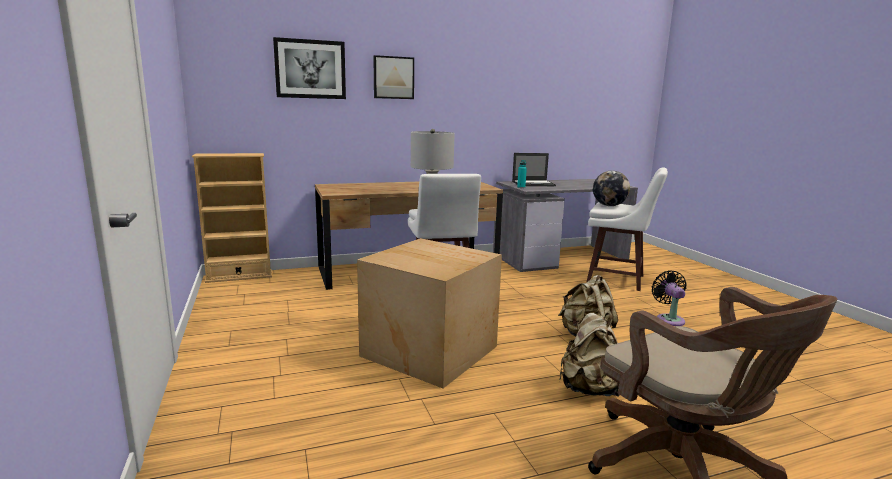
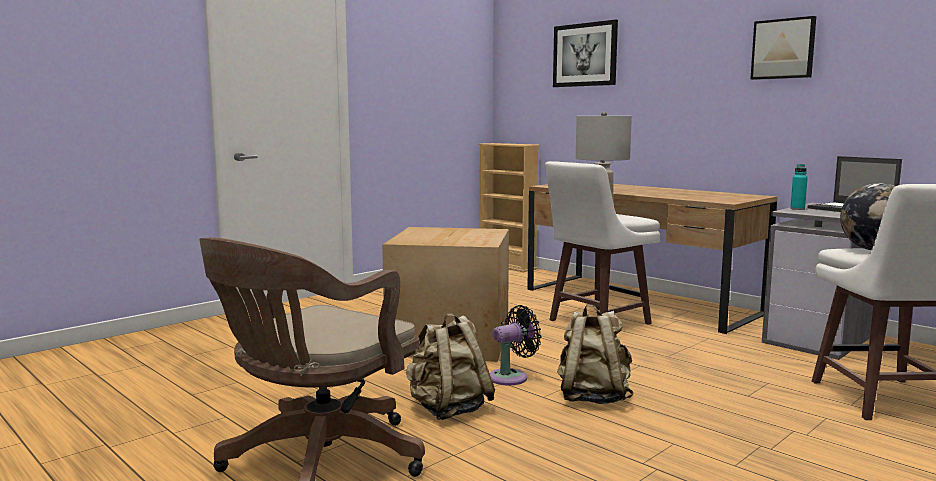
camera: 65 degrees right, 5 degrees down
picture [373,55,414,99] -> picture moved to [750,16,816,80]
black fan [652,270,687,326] -> black fan moved to [490,305,541,385]

